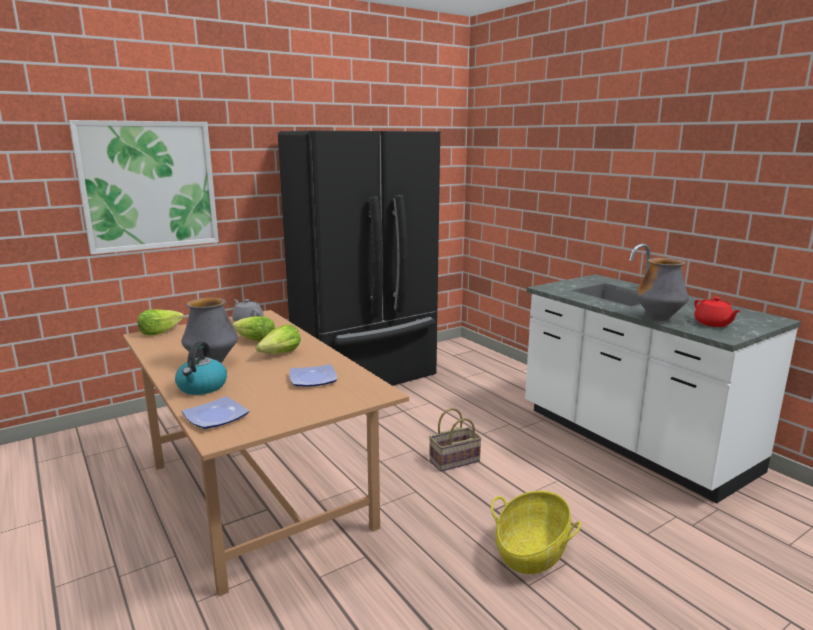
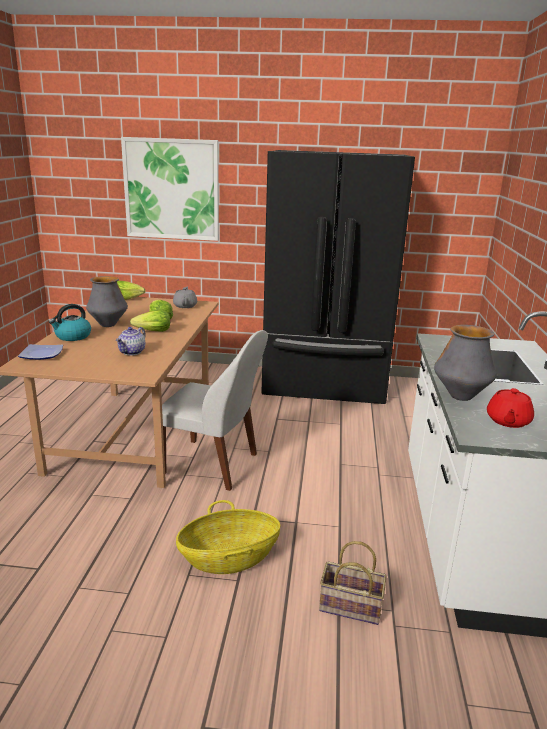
camera: 40 degrees right, 5 degrees up
plate [289,364,337,387] -> teapot [116,327,146,356]
basket [429,408,482,472] -> basket moved to [319,541,387,625]
none -> white chair [162,330,268,491]

